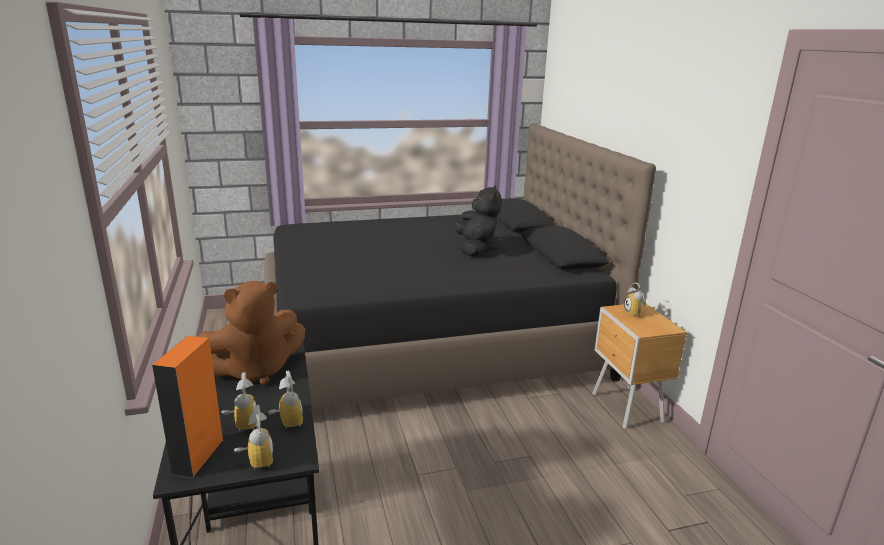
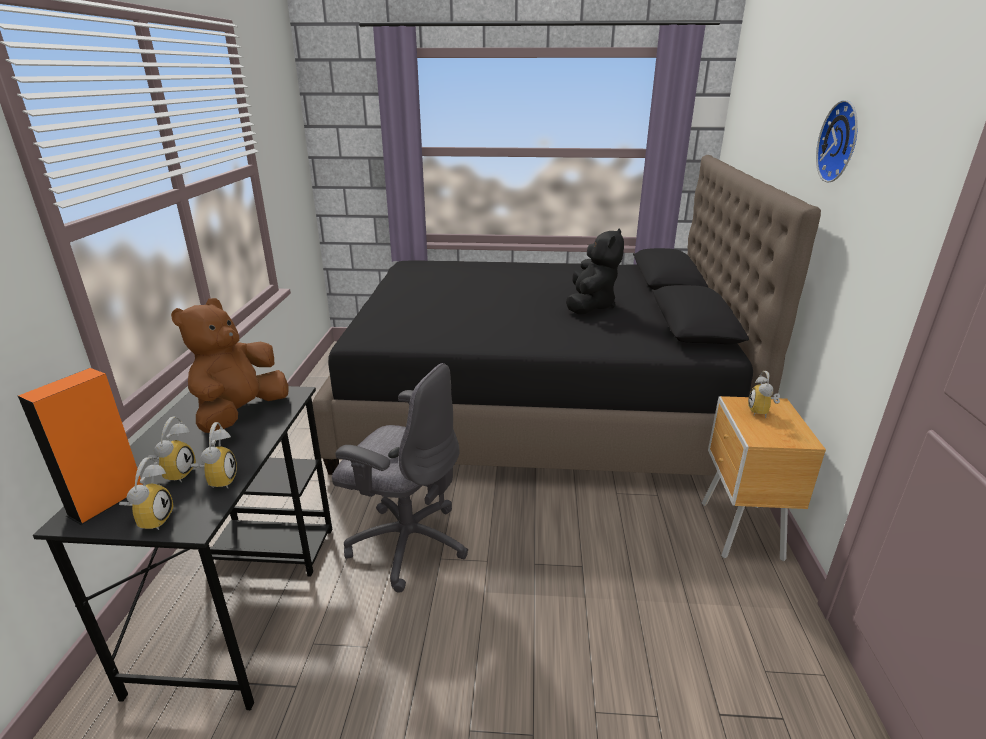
camera: 20 degrees right, 5 degrees up
brown plush toy [197,281,306,386] -> brown plush toy turned 120 degrees clockwise [171,298,288,433]
none -> grey office chair [332,363,468,593]
none -> wall clock [816,100,858,183]

